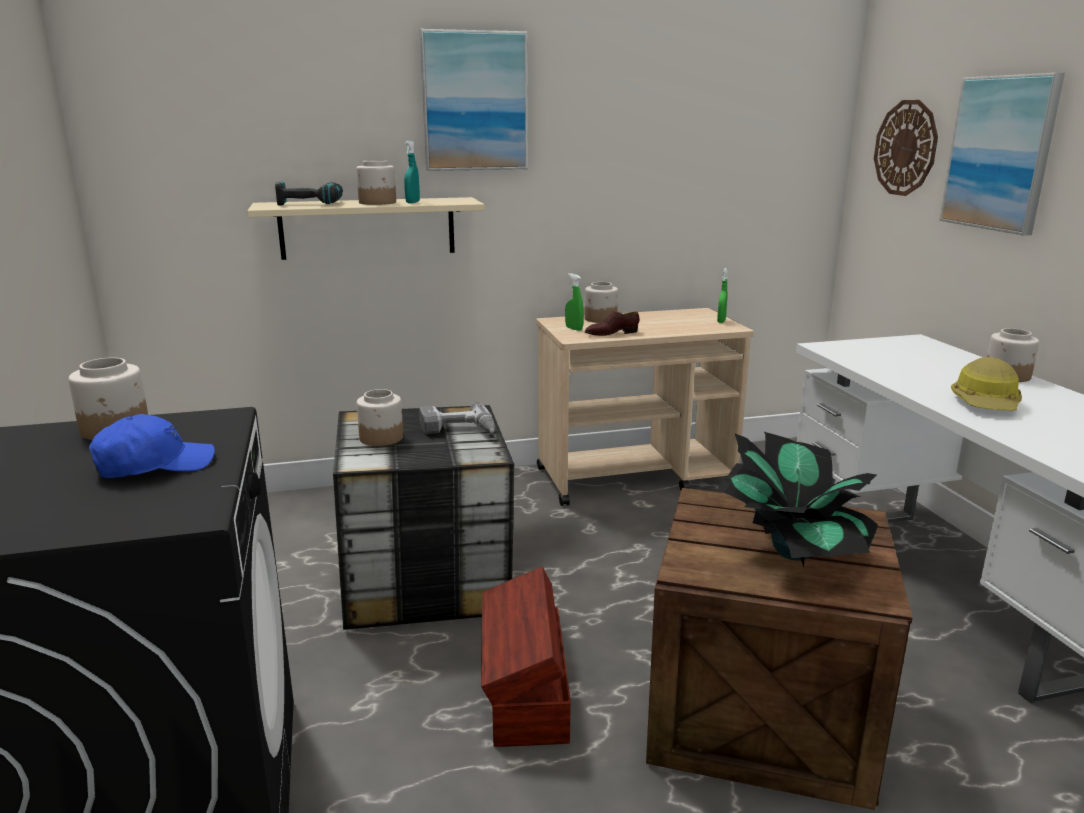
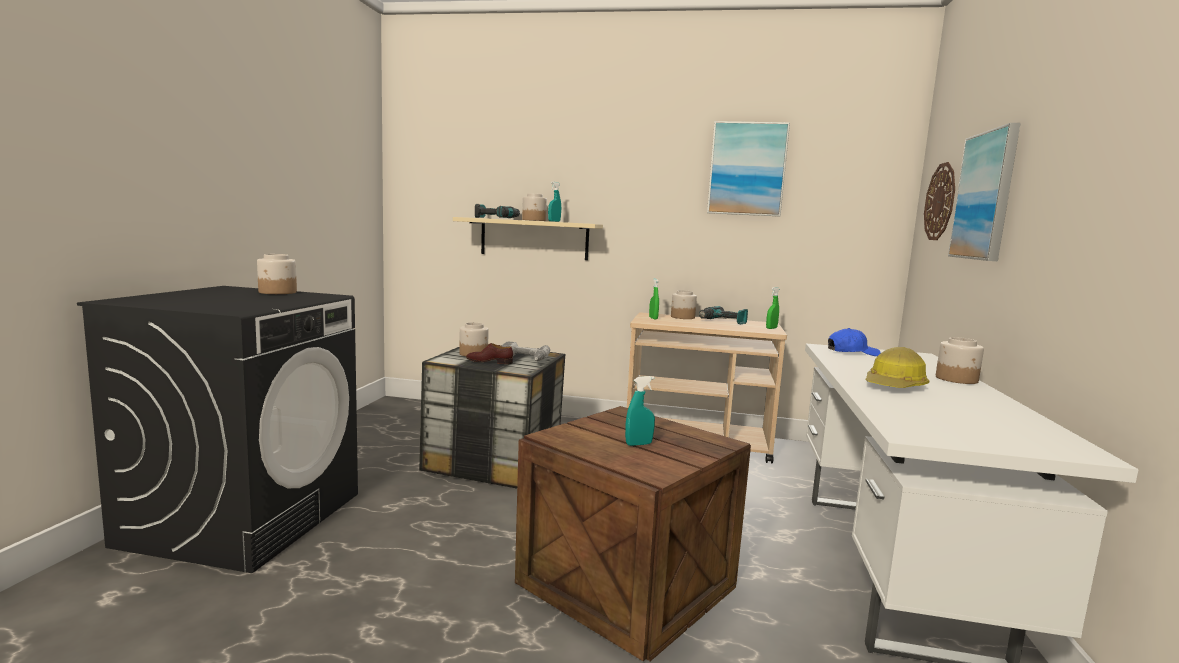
camera: 25 degrees right, 10 degrees down
blue cap [89,414,215,478] -> blue cap moved to [828,328,881,356]
picture [420,29,528,171] -> picture moved to [707,121,790,216]
brown storage box [481,567,571,747] -> none
brown shoe [585,311,639,336] -> brown shoe moved to [466,343,513,364]
potted plant [717,432,878,567] -> turquoise spray bottle [625,376,655,446]
none -> power drill [699,306,748,324]

